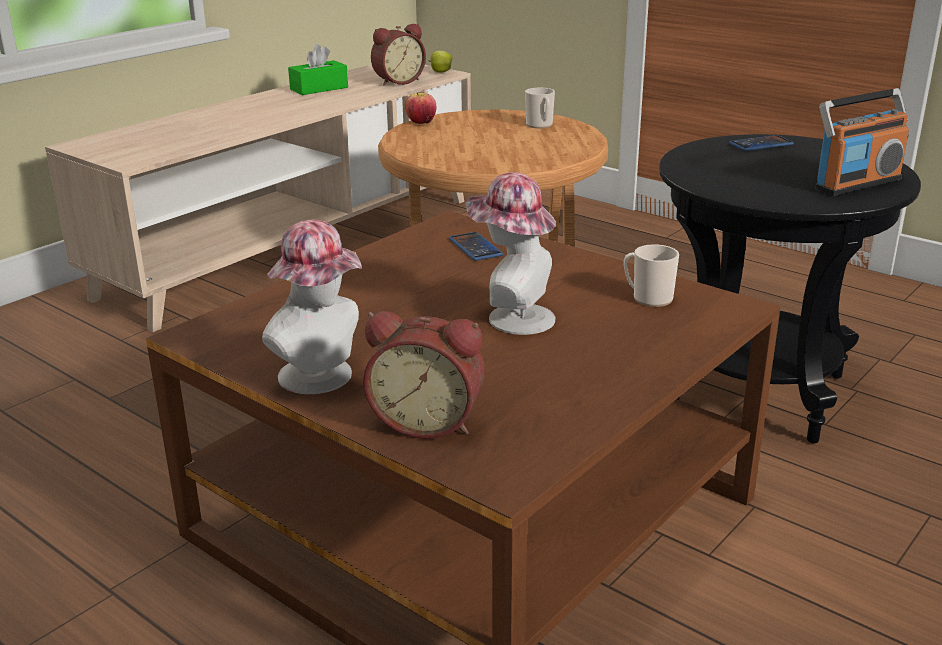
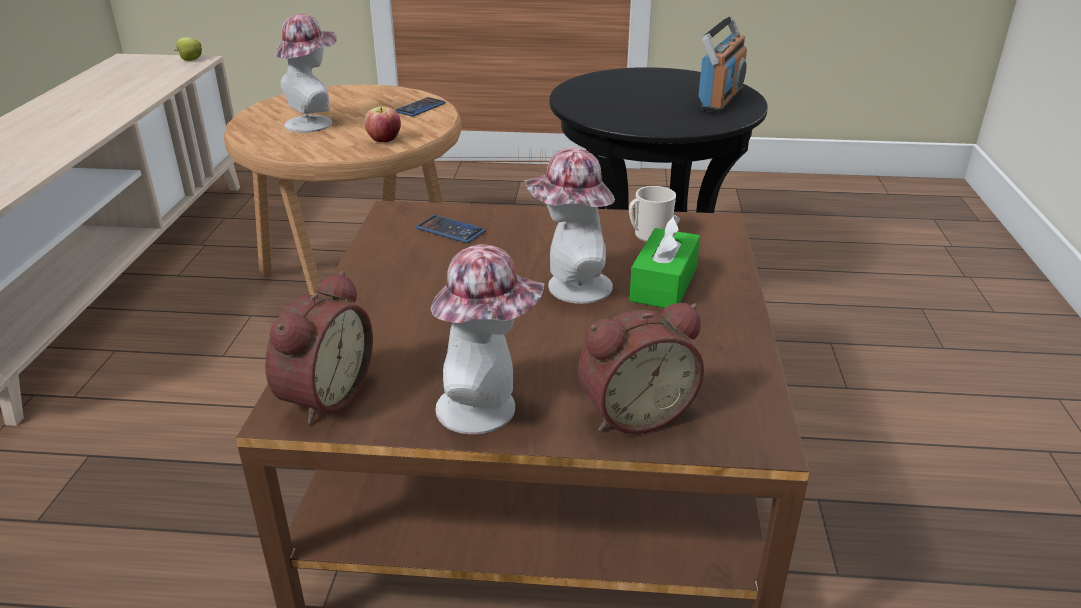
camera: 35 degrees left, 5 degrees up
green tissue box [288,44,348,95] -> green tissue box moved to [629,215,700,308]
alarm clock [371,24,426,86] -> alarm clock moved to [265,271,373,425]
apple [405,92,436,124] -> apple moved to [364,107,401,142]
mug [525,88,555,128] -> none
phone [729,135,794,151] -> phone moved to [395,97,446,117]
none -> hat [274,14,337,133]

